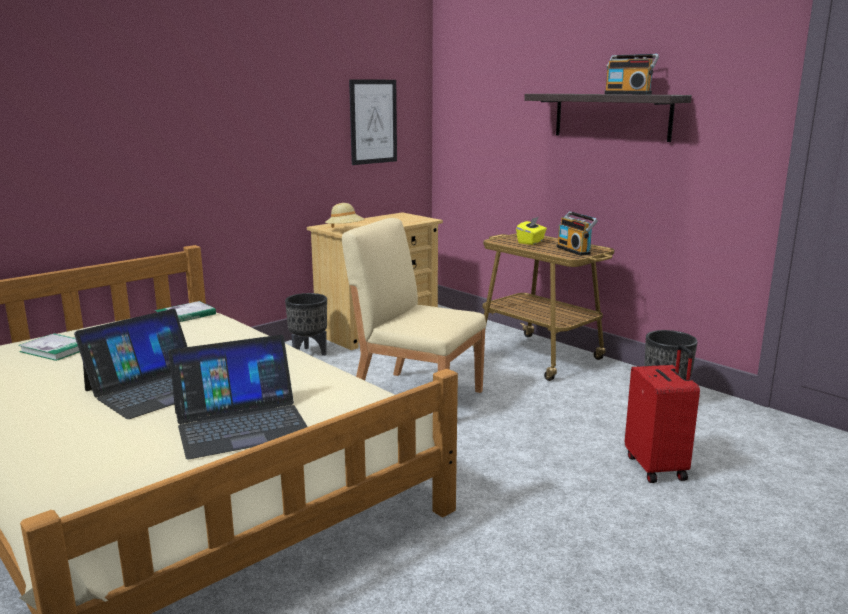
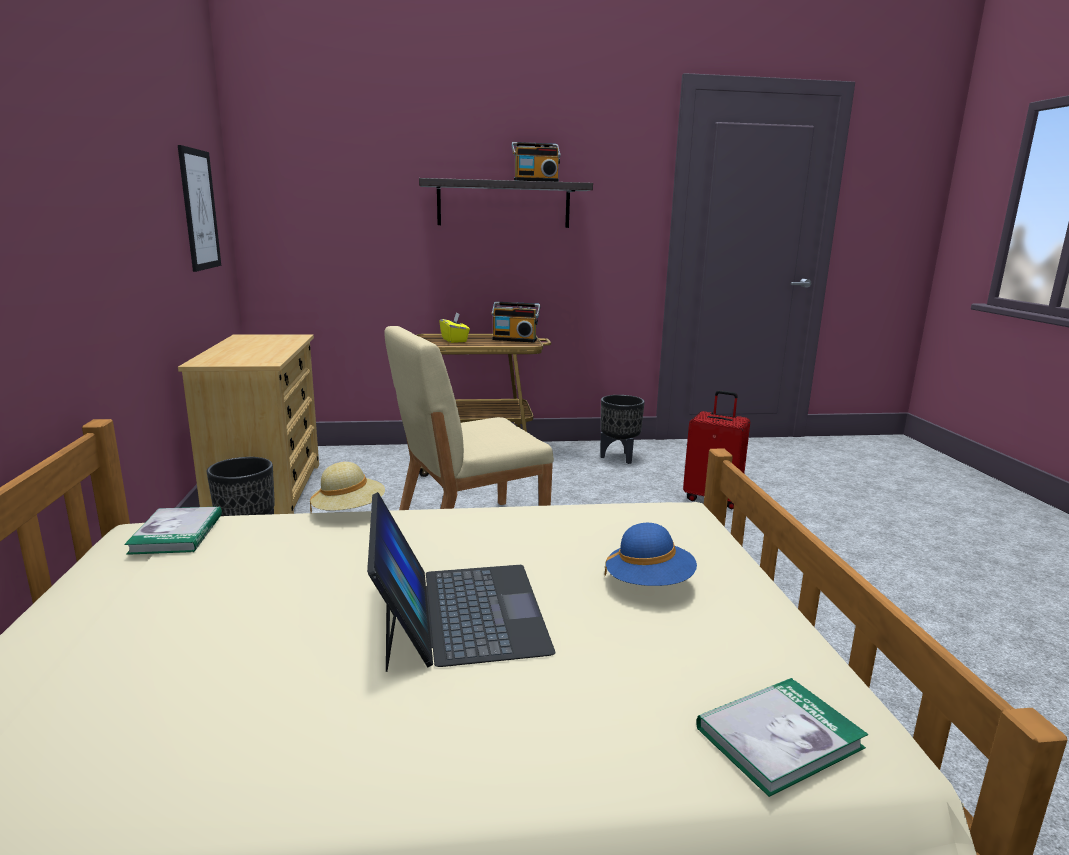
camera: 55 degrees left, 0 degrees up
book [18,333,80,361] -> book moved to [696,678,868,797]
laptop [168,335,308,459] -> blue hat [605,523,697,586]
beige hat [325,203,365,228] -> beige hat moved to [310,462,385,512]

